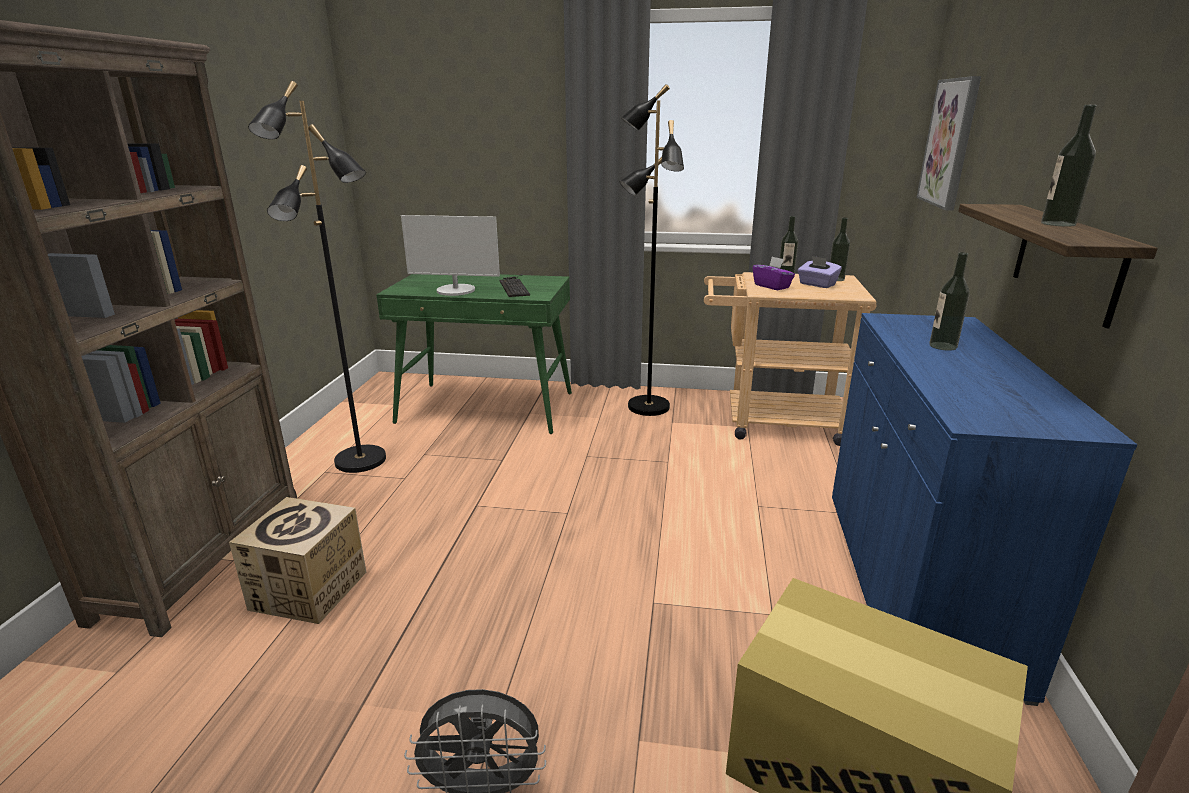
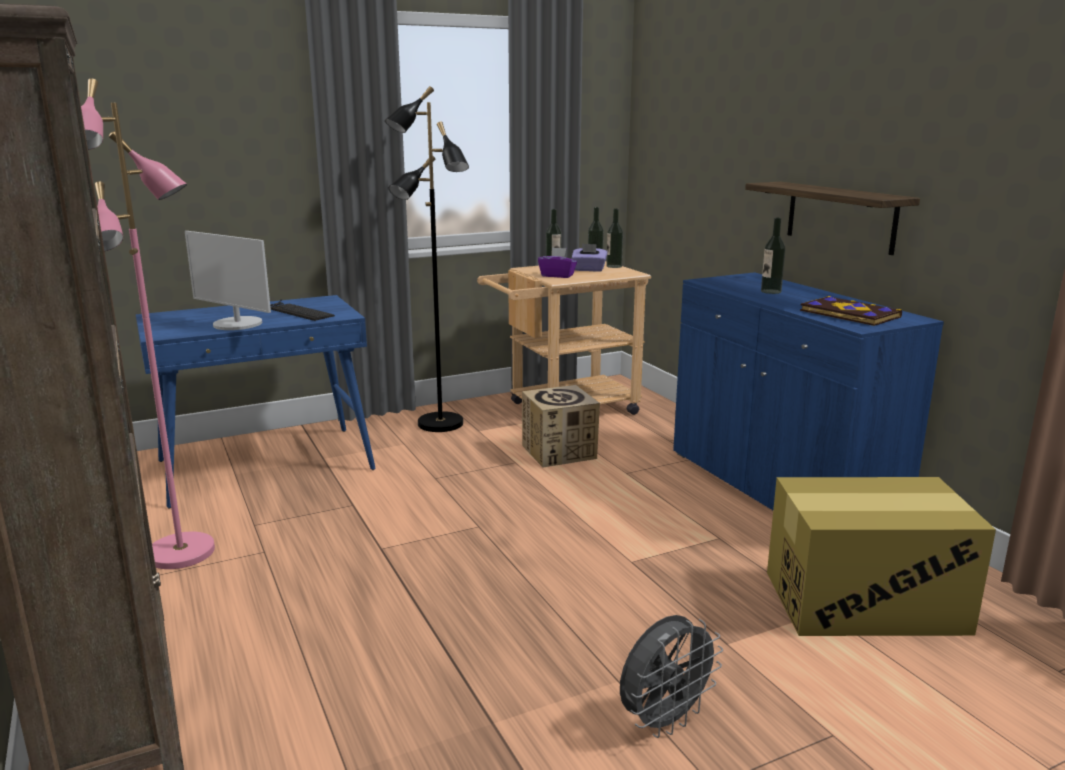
camera: 35 degrees left, 5 degrees down
cardboard box [229,497,366,624] -> cardboard box moved to [522,385,600,467]
black floor lamp [248,81,386,473] -> pink floor lamp [81,78,215,569]
green desk [376,274,572,434] -> blue desk [136,295,376,508]
monitor [401,215,500,296] -> monitor turned 60 degrees clockwise [185,231,271,330]
picture [916,76,981,211] -> none
bottle [1041,105,1097,227] -> bottle moved to [606,208,623,268]
none -> book [800,296,902,326]

